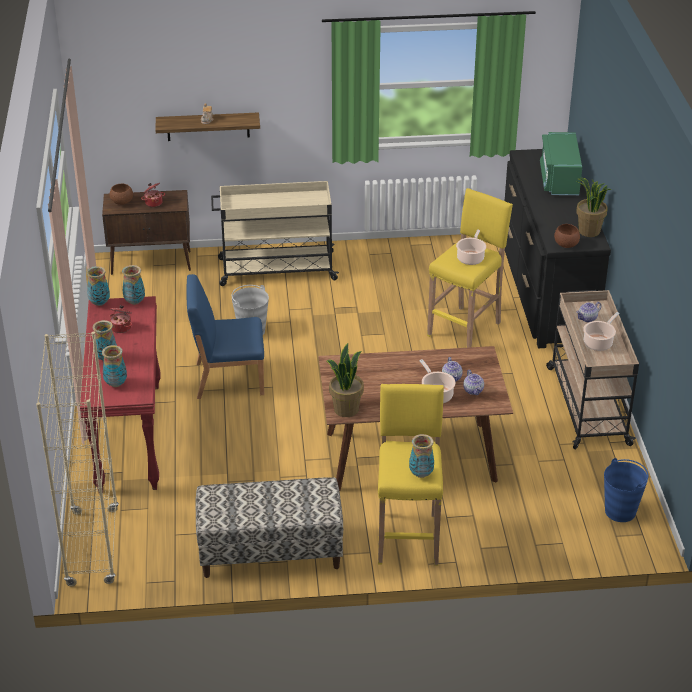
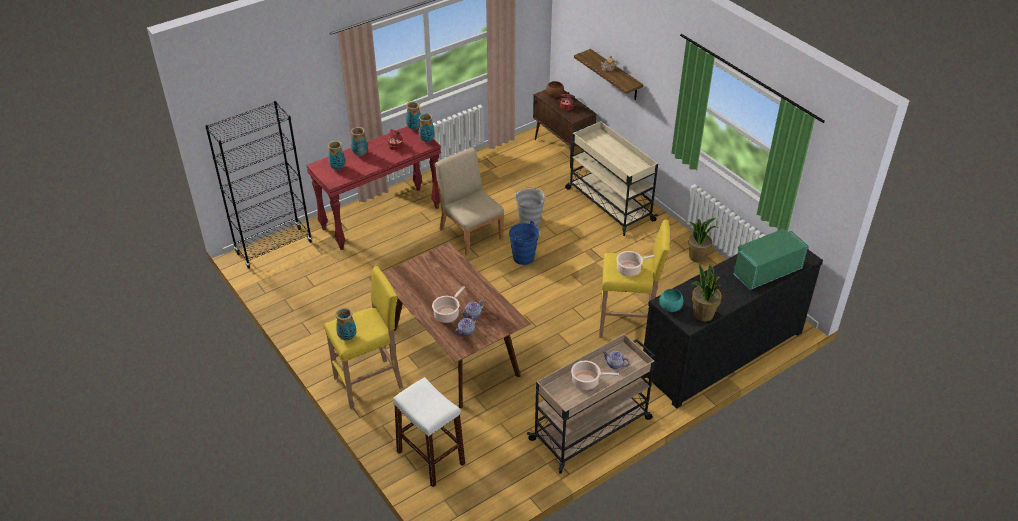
camera: 60 degrees right, 5 degrees up
beige bookcase [36,332,119,586] -> black bookcase [205,101,312,269]
blue chair [187,274,264,399] -> beige chair [435,148,504,256]
bench [195,477,343,578] -> none
potted plant [327,343,364,417] -> potted plant moved to [688,218,718,263]
brown bowl [554,224,580,248] -> turquoise bowl [659,289,684,312]
blue bucket [604,458,649,522] -> blue bucket moved to [509,221,539,265]
none -> white stool [393,377,465,487]

